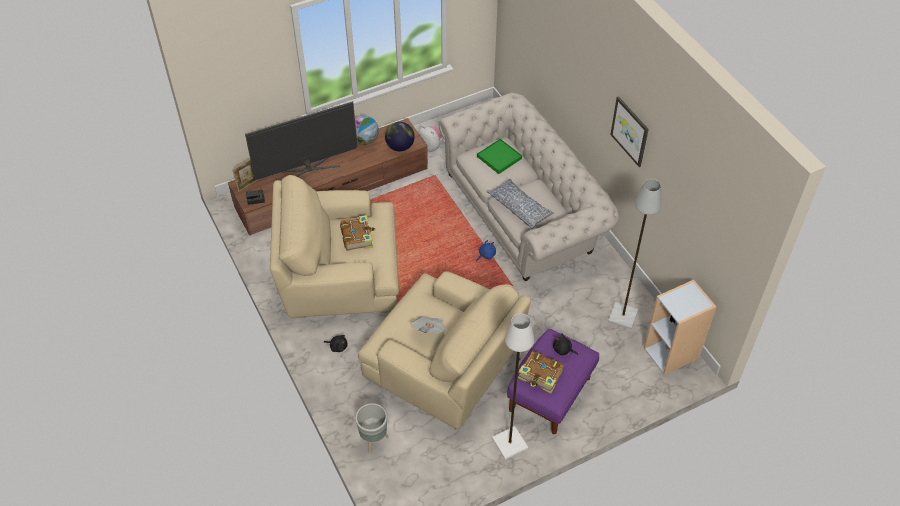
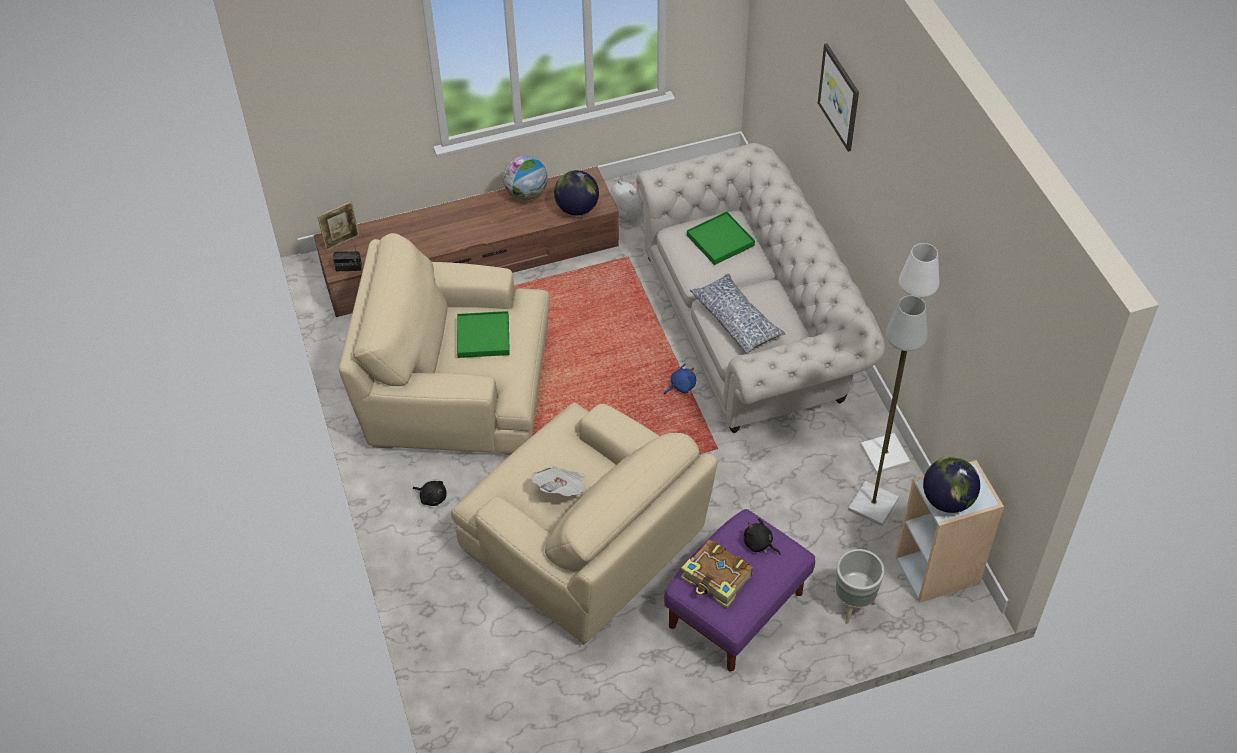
camera: 10 degrees right, 0 degrees up
television [245,101,358,180] -> none
book [340,215,376,251] -> green tray [457,311,510,358]
grey planter [355,403,389,454] -> grey planter moved to [836,549,885,624]
white floor lamp [492,313,534,460] -> white floor lamp moved to [861,243,939,474]
picture [610,96,649,167] -> picture moved to [818,43,859,152]
none -> globe [923,457,980,513]

